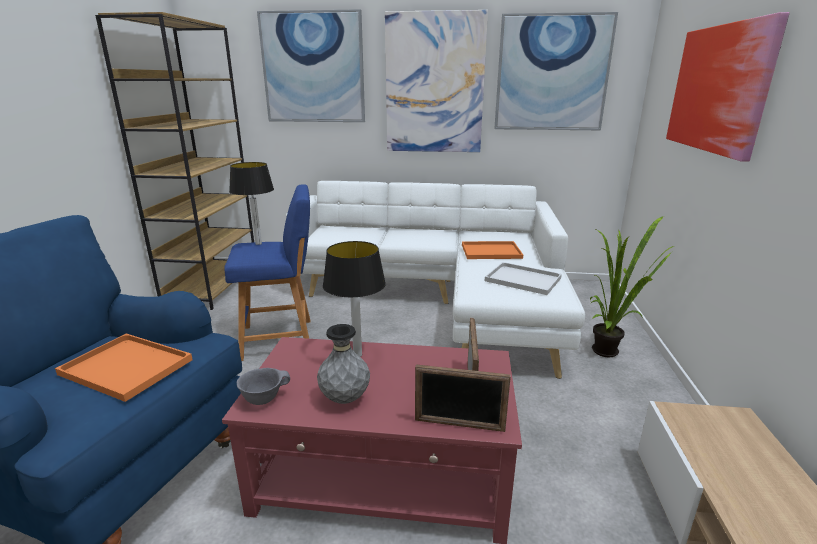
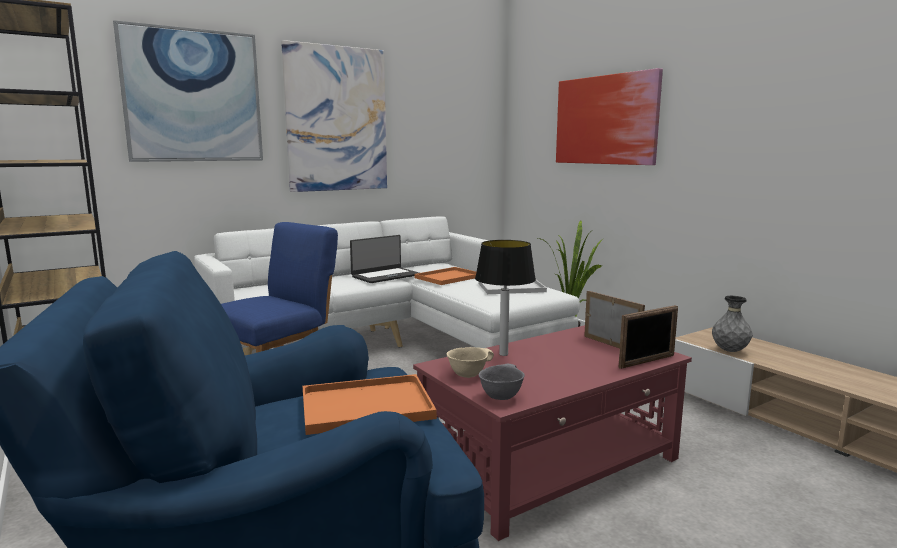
camera: 40 degrees left, 10 degrees down
table lamp [229,162,274,245] -> none
grey vase [317,324,370,404] -> grey vase moved to [712,296,753,352]
picture [494,12,618,130] -> none
none -> laptop [350,235,419,283]
none -> beige bowl [447,347,494,378]

